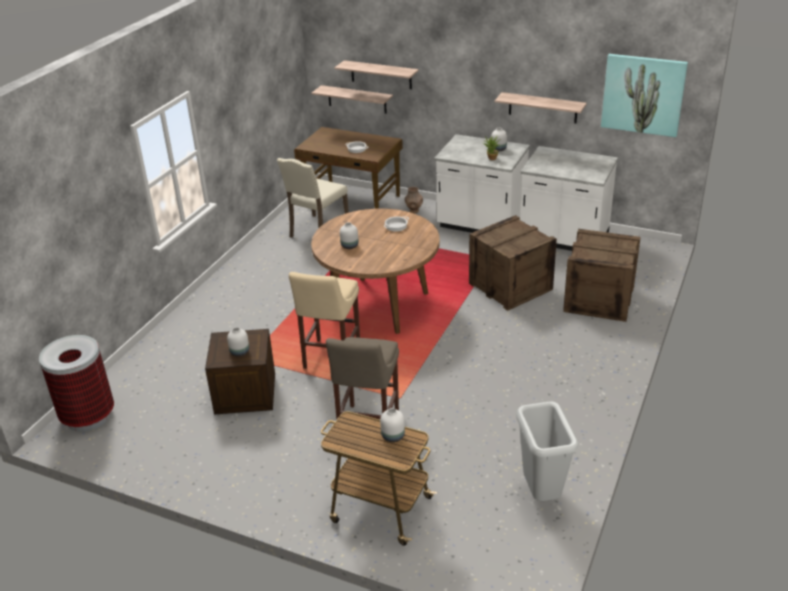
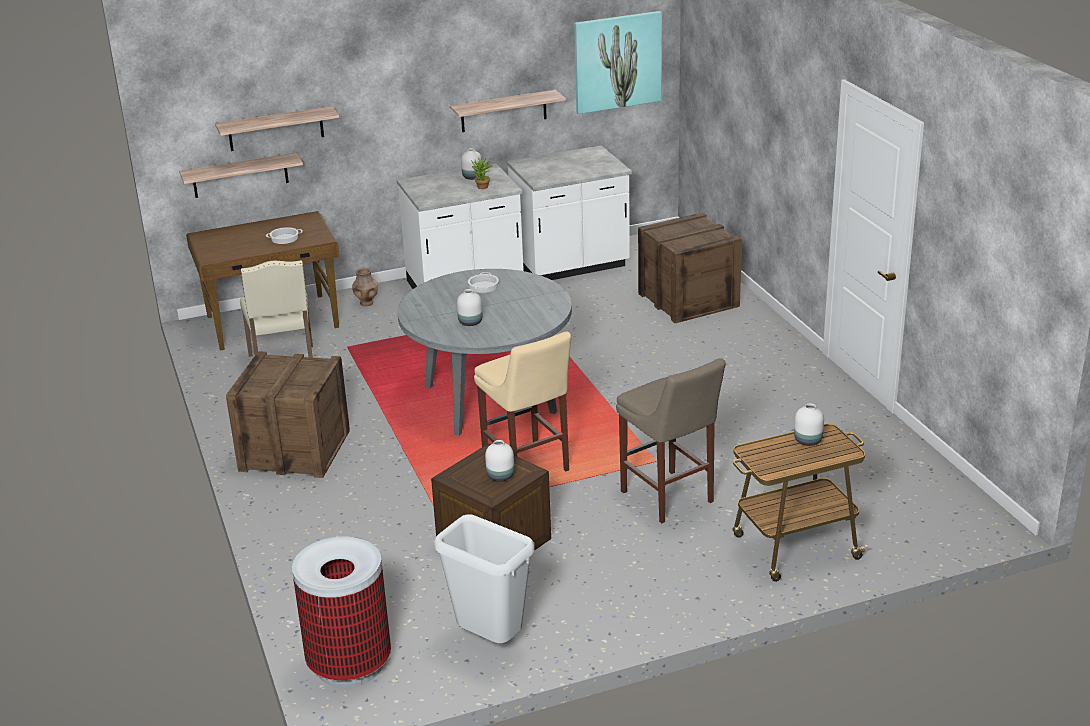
camera: 45 degrees left, 5 degrees down
brown dining table [311,208,440,334] -> grey dining table [397,269,572,436]
crate [469,215,557,311] -> crate moved to [226,351,350,478]
grey trash can [516,401,578,501] -> grey trash can moved to [434,514,535,643]

